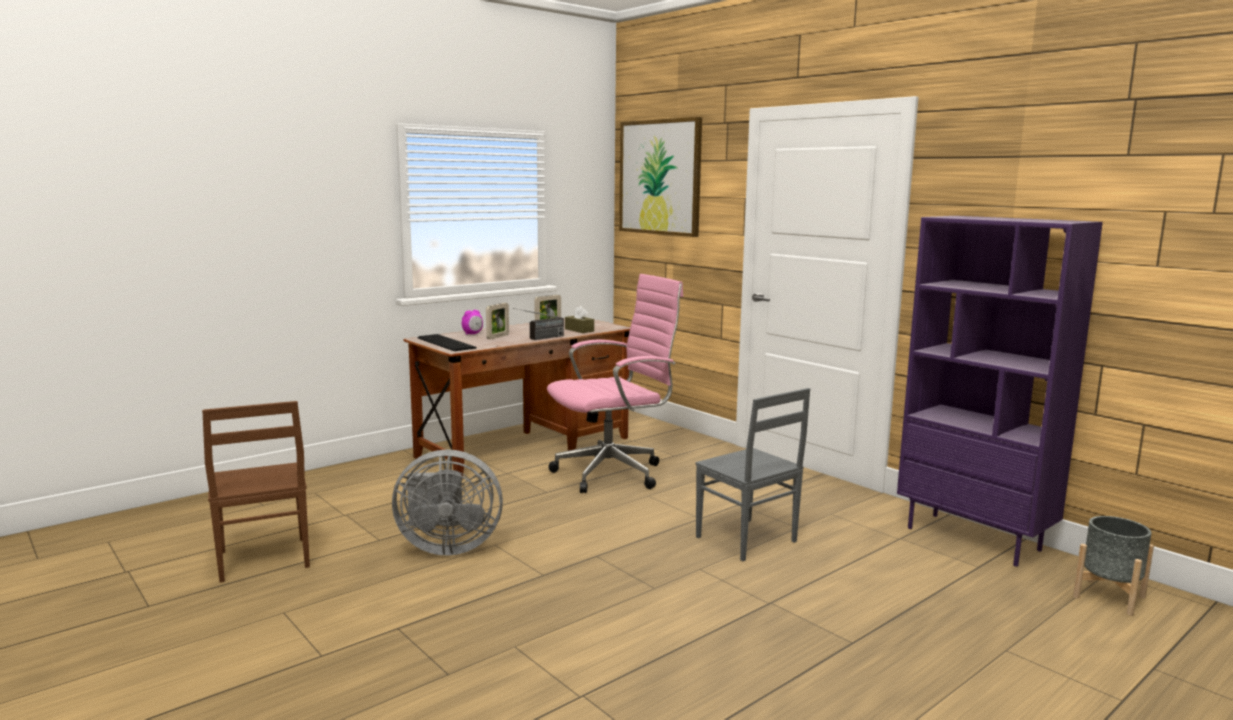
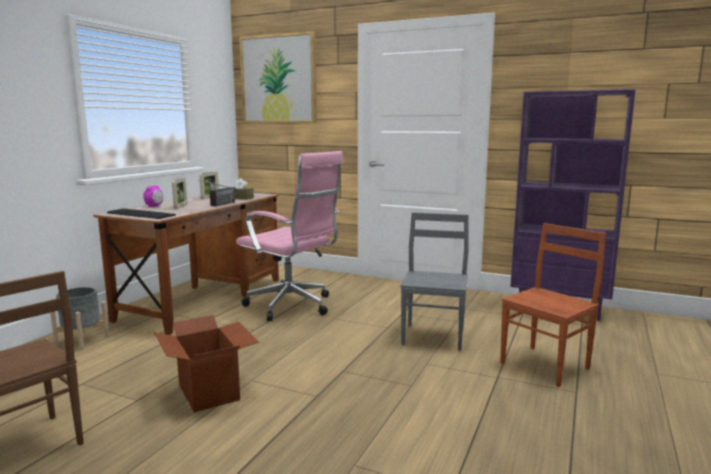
camera: 25 degrees left, 0 degrees up
grey fan [392,449,503,556] -> cardboard box [154,315,259,412]
pink office chair [547,274,683,493] -> pink office chair turned 90 degrees clockwise [236,151,344,321]
grey chair [695,388,810,561] -> grey chair turned 105 degrees counterclockwise [401,212,469,351]
grey planter [1073,516,1154,616] -> grey planter moved to [50,287,109,350]
none -> brown chair [500,223,606,387]

